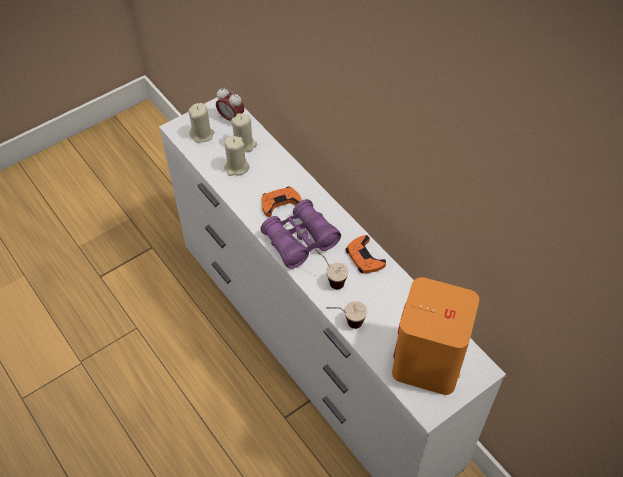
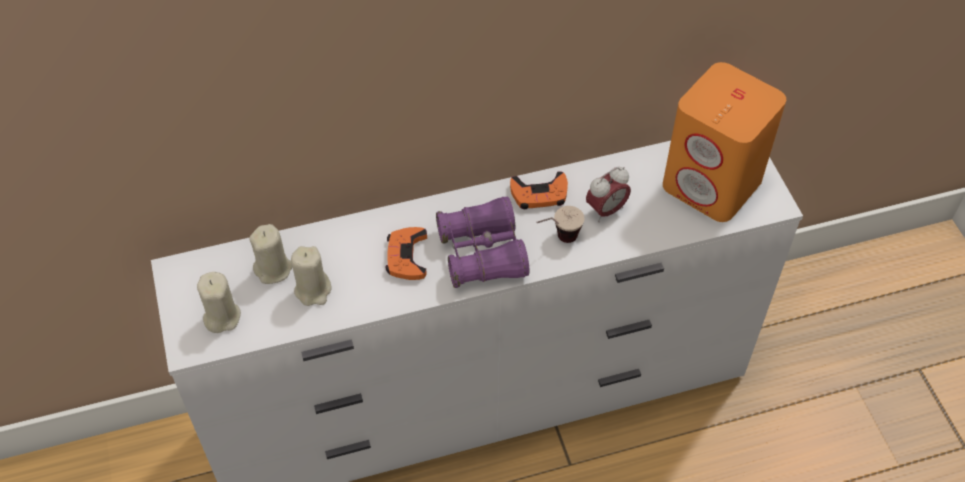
camera: 70 degrees left, 0 degrees up
alarm clock [216,87,244,121] -> alarm clock moved to [586,167,631,222]
cup [326,301,367,329] -> none

